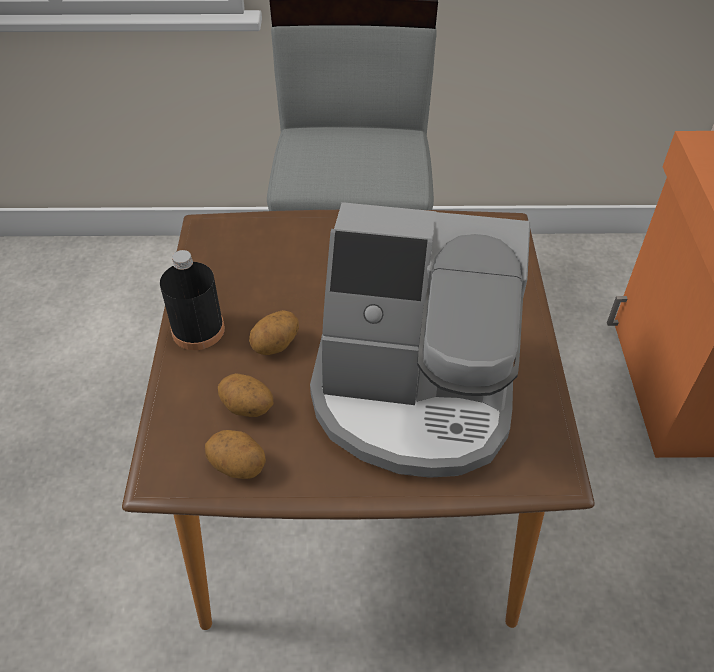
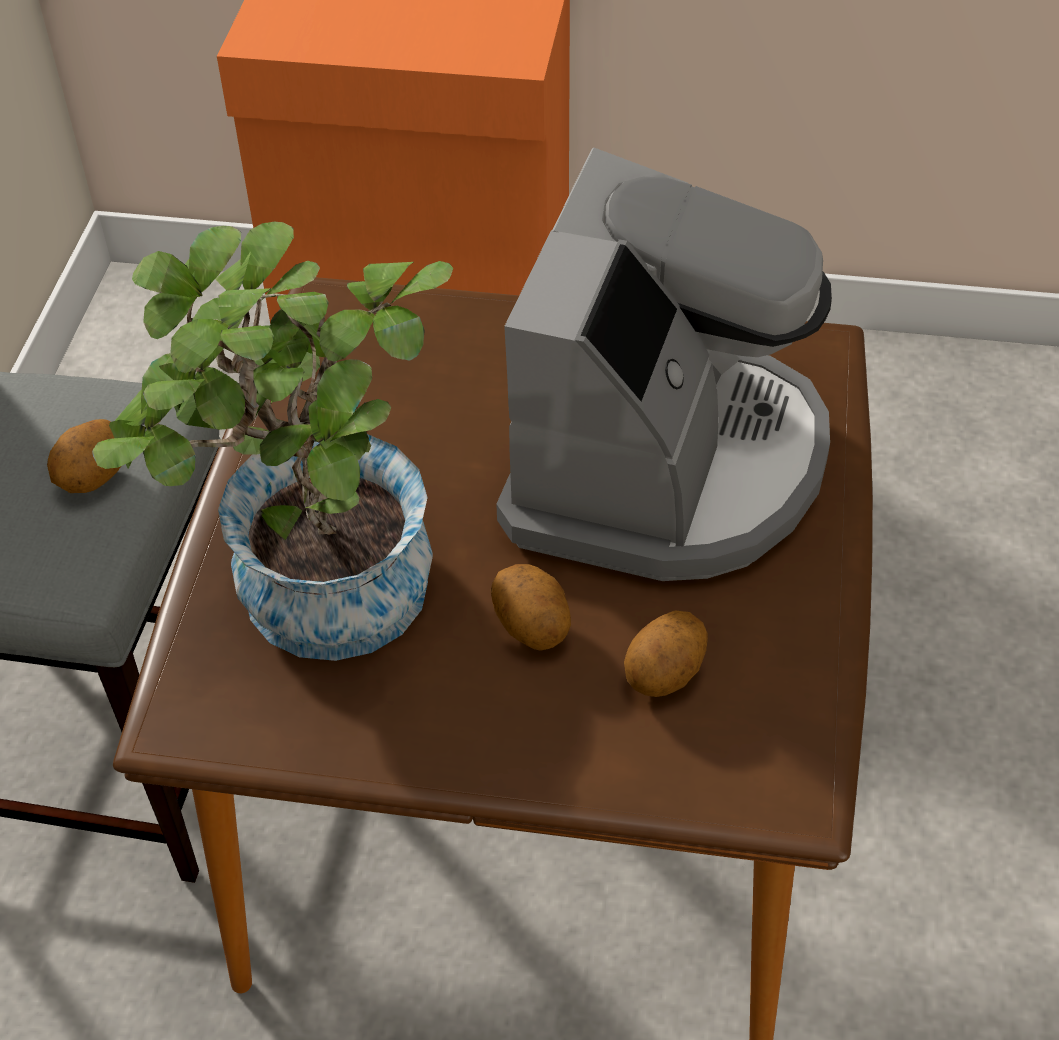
camera: 80 degrees left, 0 degrees up
black bottle [160,250,225,350] -> none
potato [205,430,266,479] -> potato moved to [47,419,120,493]
none -> potted plant [92,222,453,661]

